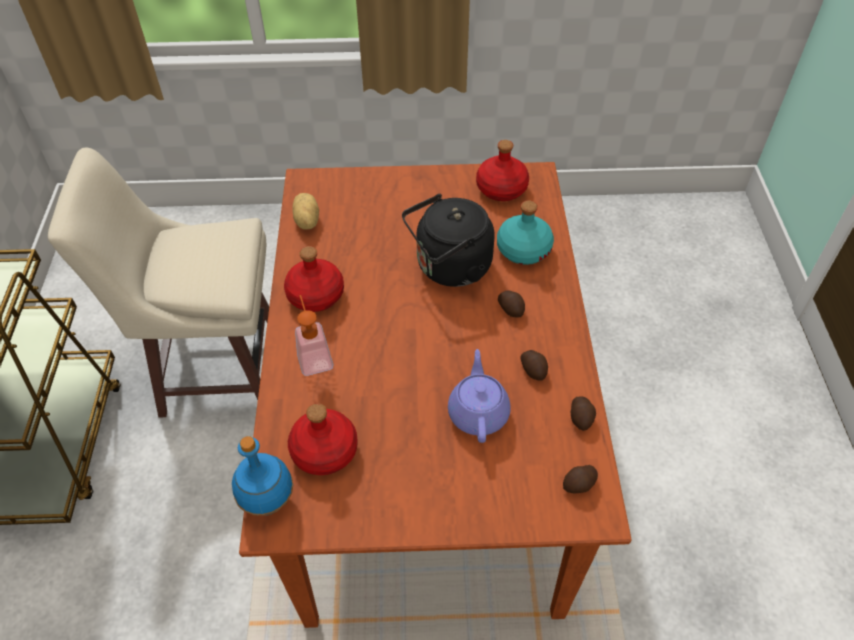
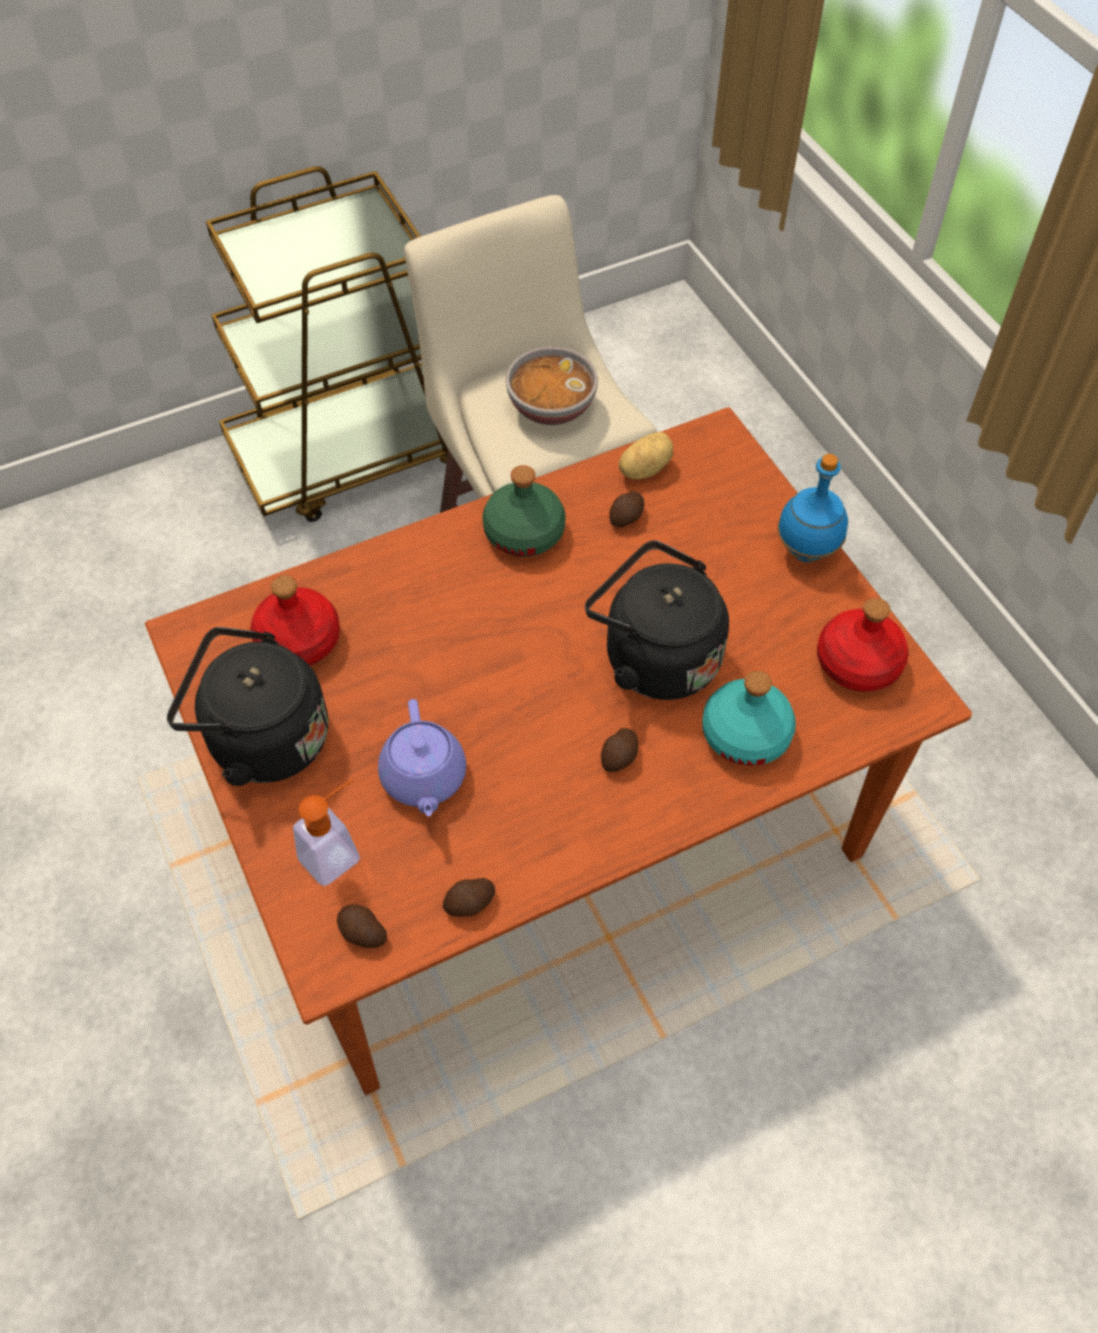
camera: 65 degrees right, 5 degrees up
blue bottle [232,436,293,516] -> blue bottle moved to [777,454,848,562]
red bottle [284,246,344,312] -> green bottle [482,465,565,557]
soap dispenser [295,295,333,376] -> soap dispenser moved to [293,779,360,886]
purple teapot [448,349,511,443] -> purple teapot turned 105 degrees clockwise [378,699,466,816]
potato [520,350,548,380] -> potato moved to [609,491,644,527]
none -> black kettle [167,627,328,786]
none -> bowl [506,347,598,425]

